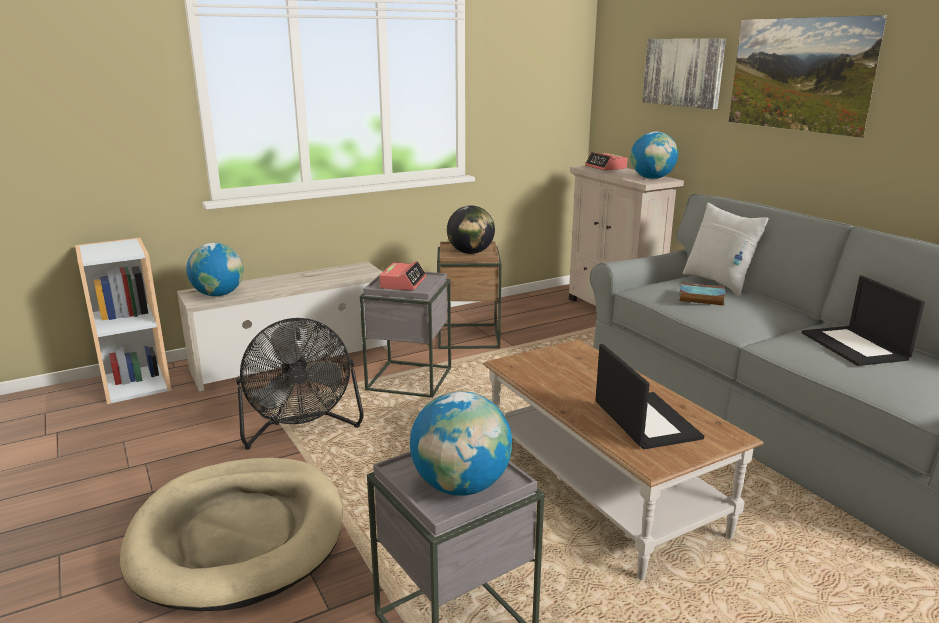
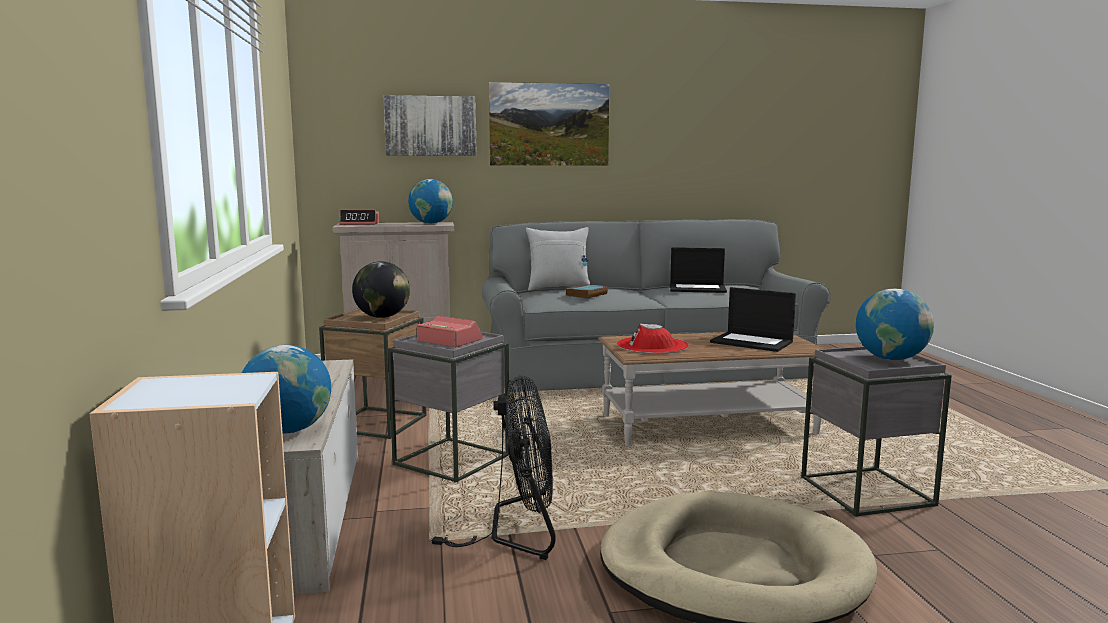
camera: 70 degrees left, 10 degrees down
laptop [595,344,704,449] -> laptop turned 150 degrees counterclockwise [710,287,796,352]
none -> red hat [616,323,689,354]

